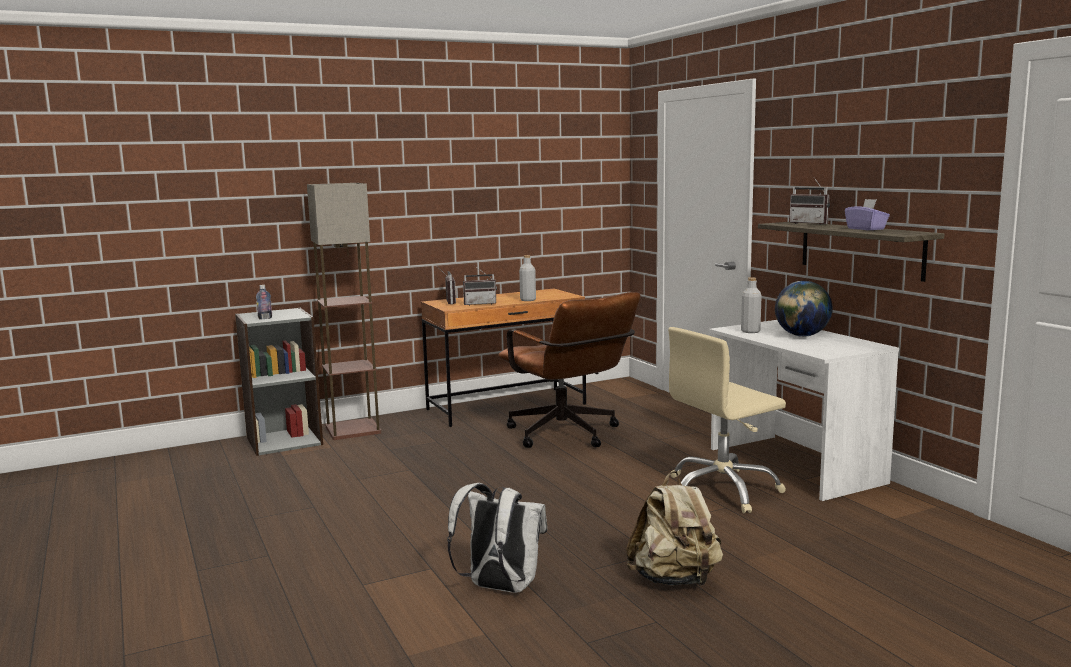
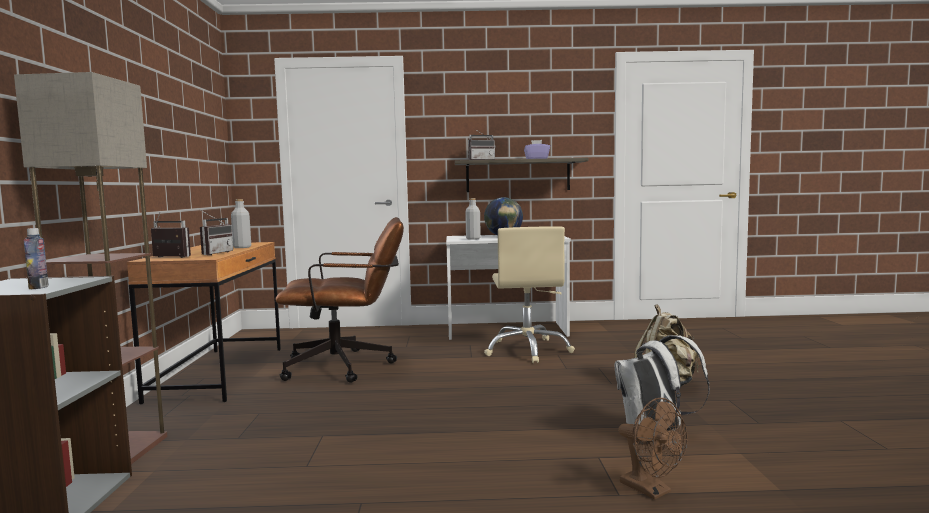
camera: 65 degrees left, 5 degrees down
none -> brown fan [618,398,688,499]

